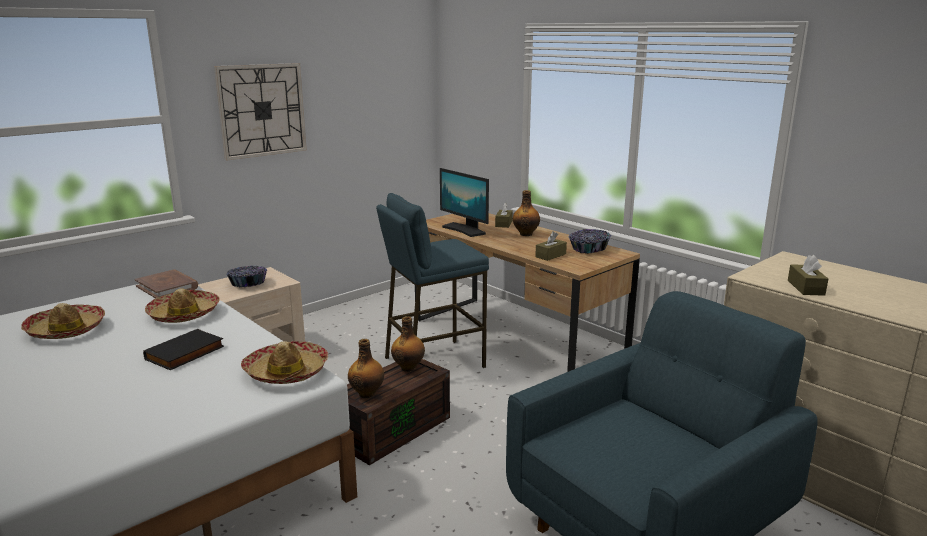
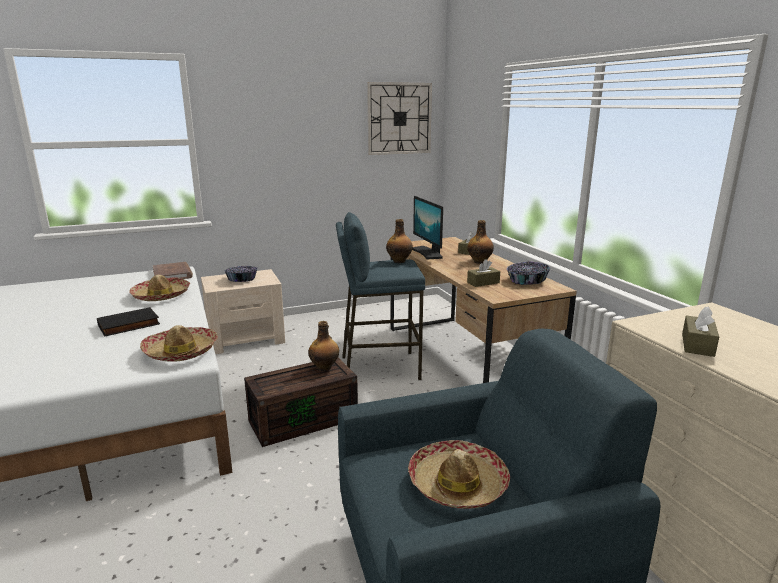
camera: 20 degrees right, 0 degrees up
hat [21,303,105,339] -> hat moved to [408,440,510,509]
wall clock [214,63,307,161] -> wall clock moved to [367,82,432,155]
bottle [348,339,384,398] -> bottle moved to [386,219,413,263]

